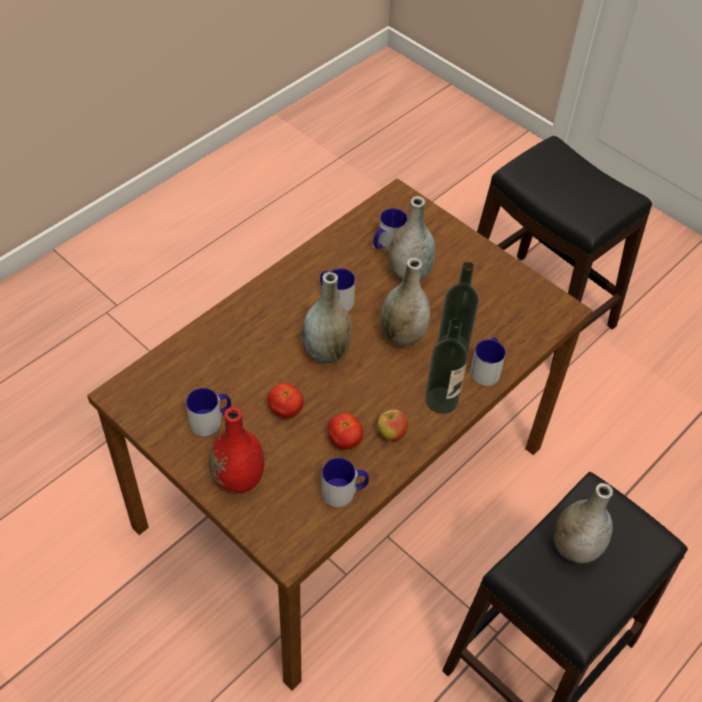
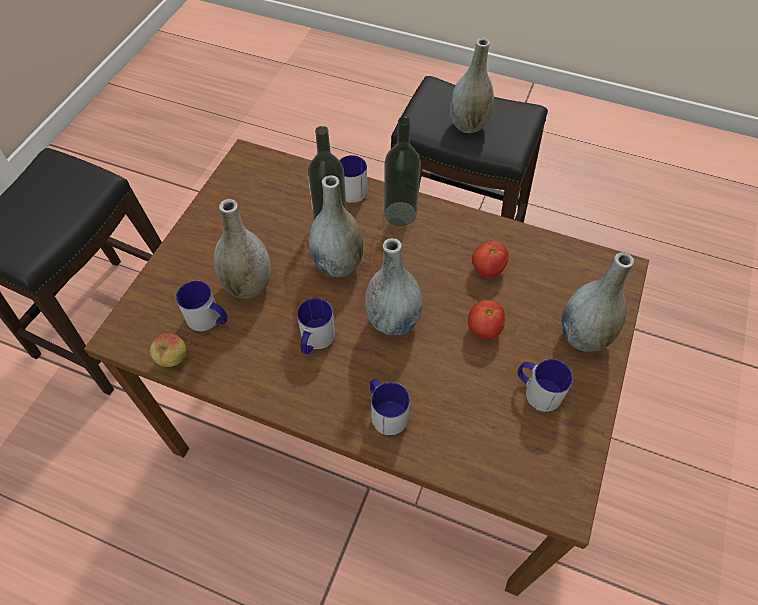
camera: 110 degrees left, 5 degrees up
red vase [209,407,264,494] -> grey vase [561,252,634,352]
mug [321,458,369,507] -> mug moved to [370,379,410,435]
apple [377,409,408,442] -> apple moved to [150,333,186,367]

